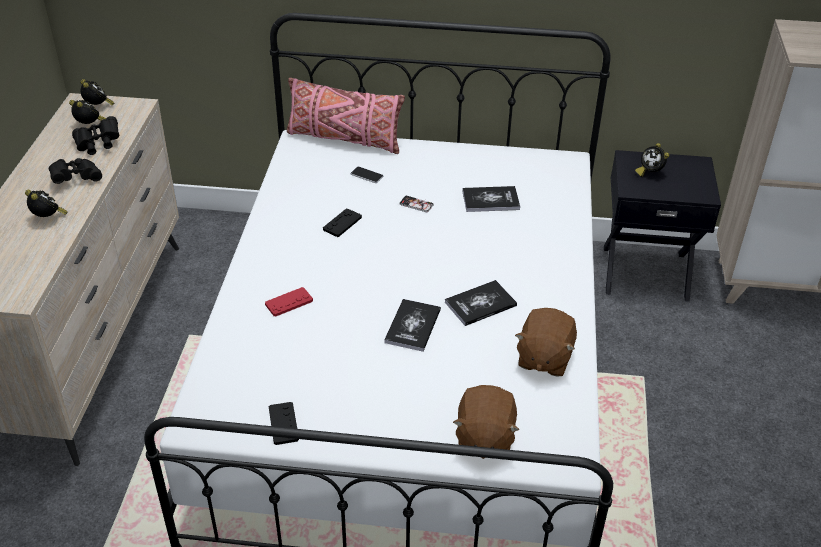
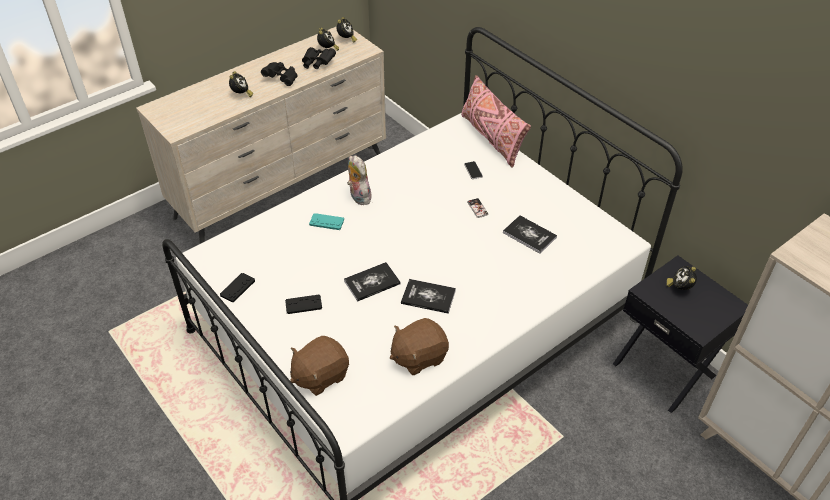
camera: 45 degrees right, 5 degrees up
red game controller [265,287,313,317] -> turquoise game controller [309,213,344,230]
black game controller [323,208,362,237] -> black game controller moved to [285,295,322,314]
none -> plush toy [347,155,372,205]

